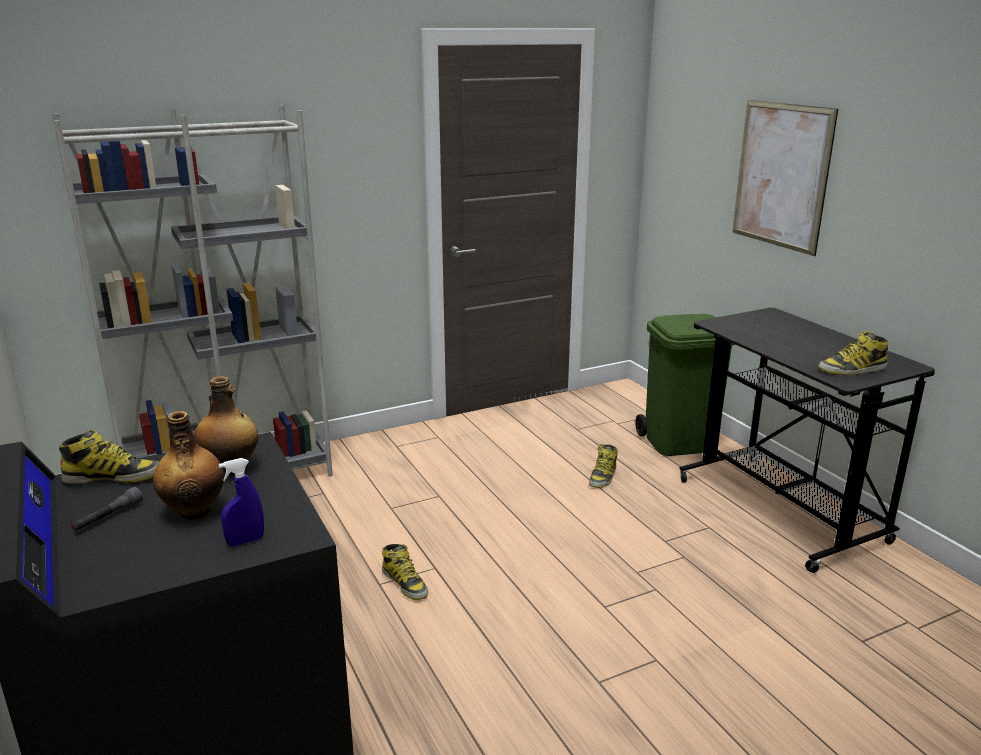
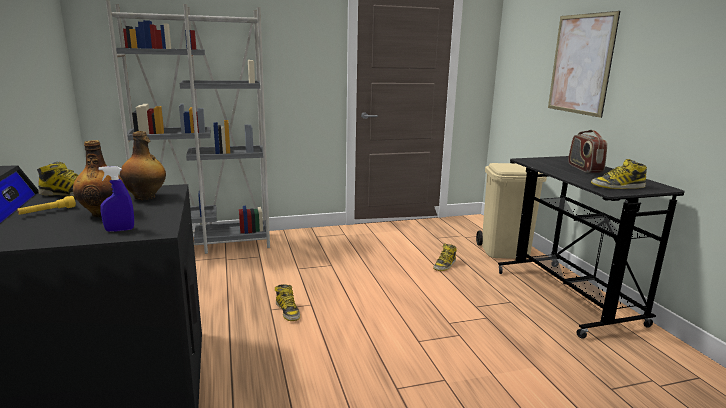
camera: 10 degrees right, 5 degrees down
grey flashlight [71,487,143,531] -> yellow flashlight [17,196,76,215]
green trash can [636,314,735,456] -> beige trash can [476,163,547,259]
none -> radio [568,130,607,173]

